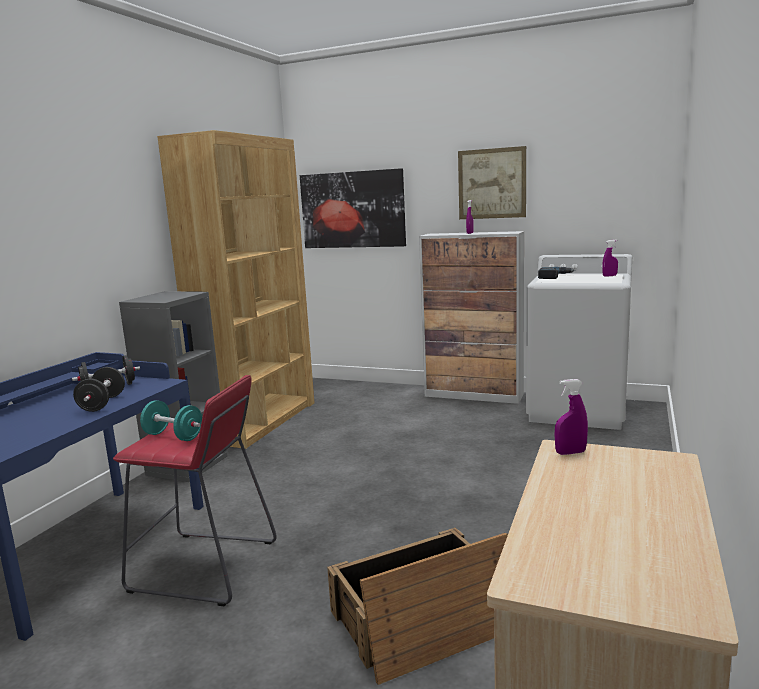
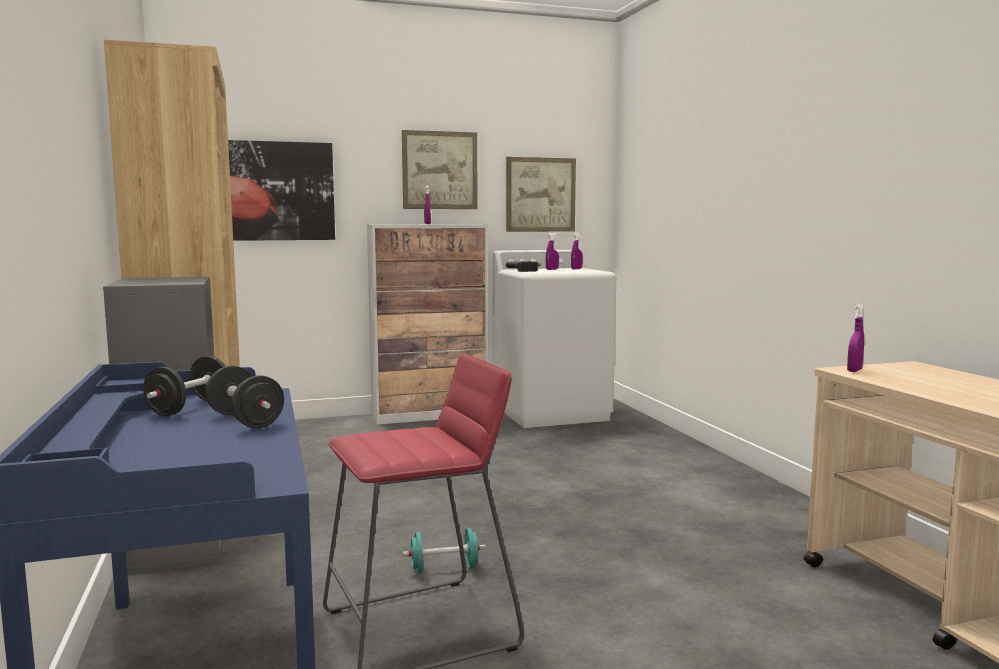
camera: 40 degrees left, 5 degrees down
turquoise dumbbell [140,400,202,441] -> turquoise dumbbell moved to [402,528,486,574]
crate [327,527,508,685] -> none
none -> picture [506,157,576,232]
none -> purple spray bottle [546,233,559,270]

